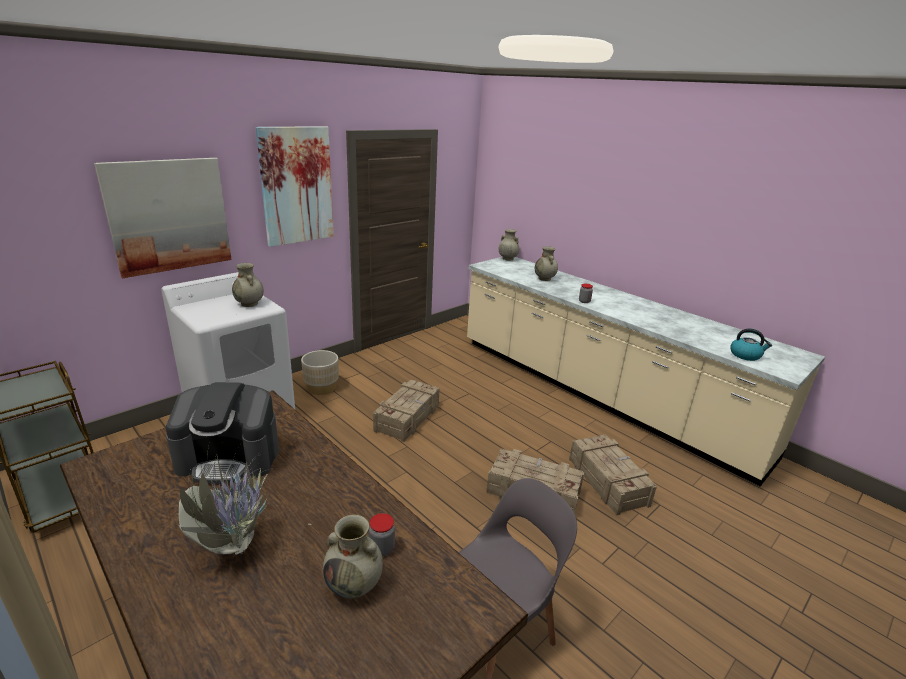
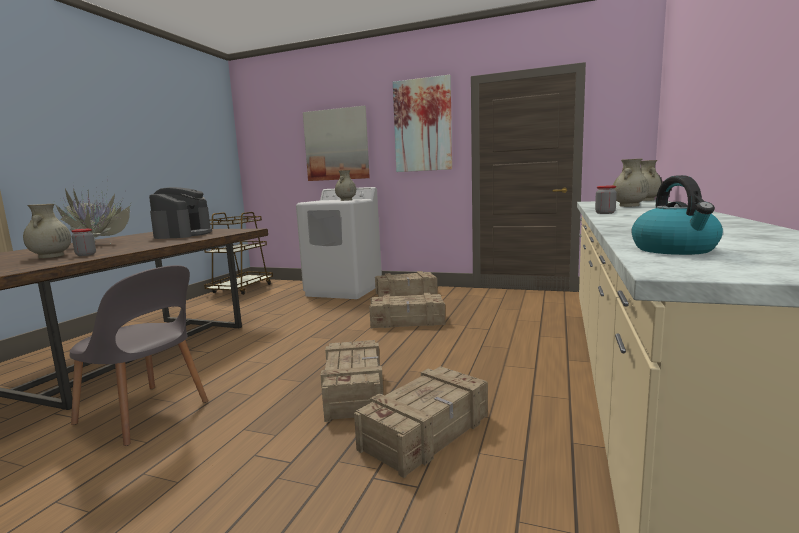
camera: 65 degrees right, 15 degrees down
coffee machine [165,382,279,484] -> coffee machine turned 150 degrees counterclockwise [149,187,212,239]
beige planter [301,350,339,395] -> crate [375,271,438,297]

